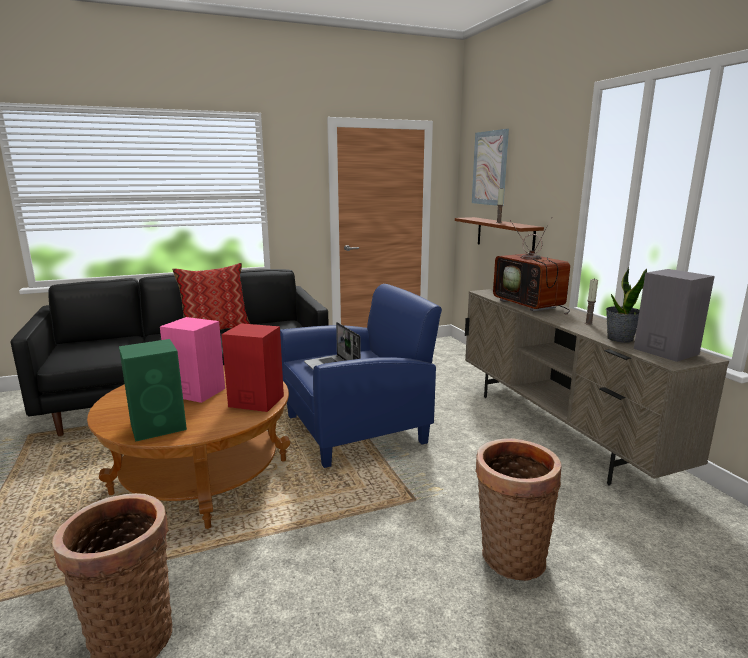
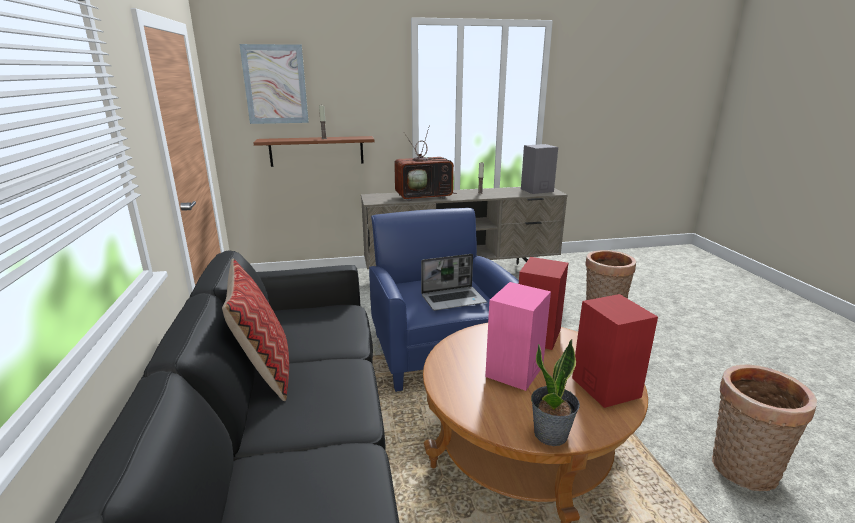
camera: 80 degrees left, 5 degrees up
green speaker [119,339,187,442] -> red speaker [572,294,658,408]
potted plant [606,267,647,343] -> potted plant moved to [531,339,580,446]

